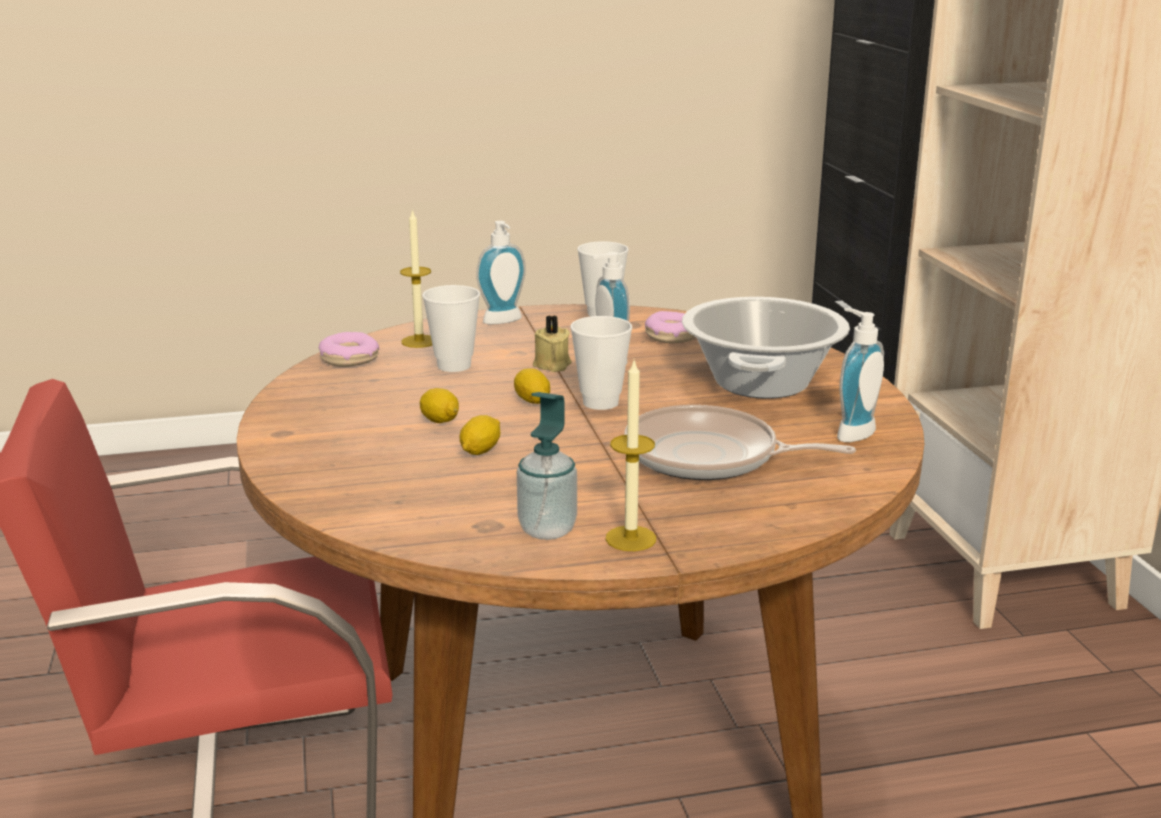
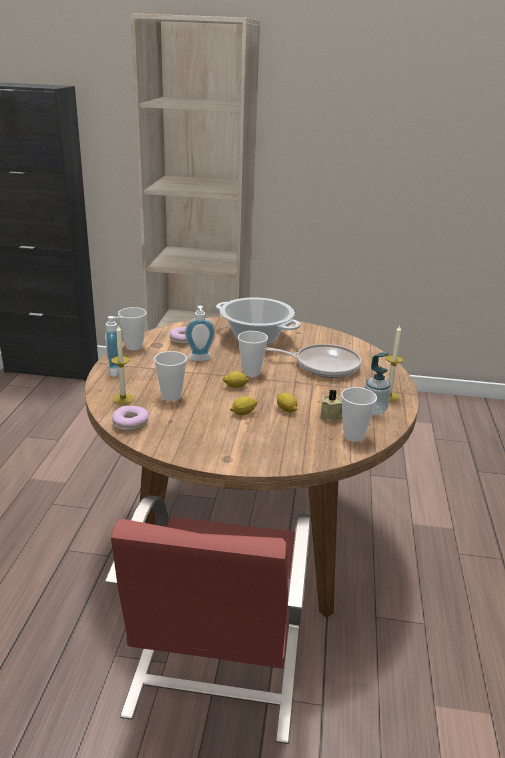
camera: 70 degrees left, 5 degrees up
beige candle [533,315,572,372] -> beige candle moved to [320,390,342,423]
frying pan [625,405,856,480] -> frying pan turned 120 degrees counterclockwise [265,344,362,378]
soap dispenser [837,308,884,442] -> none
none -> cup [341,387,377,442]

